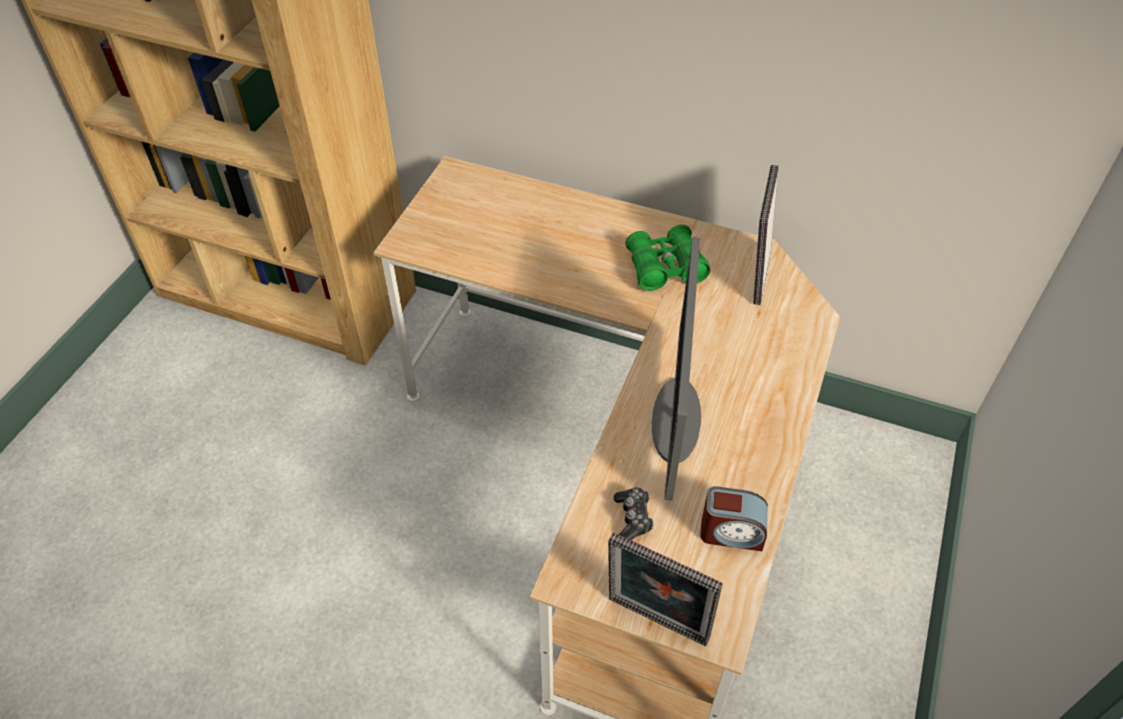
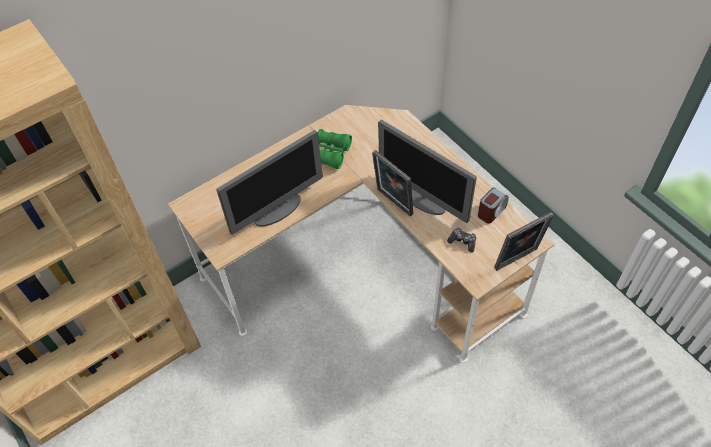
camera: 55 degrees left, 5 degrees up
picture frame [753,165,779,305] -> picture frame moved to [372,150,413,217]
none -> monitor [216,130,323,235]

